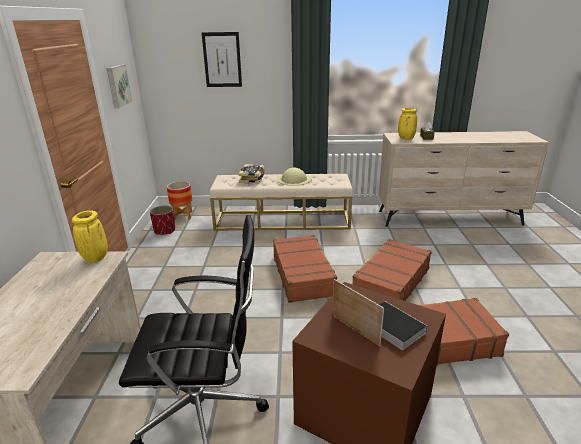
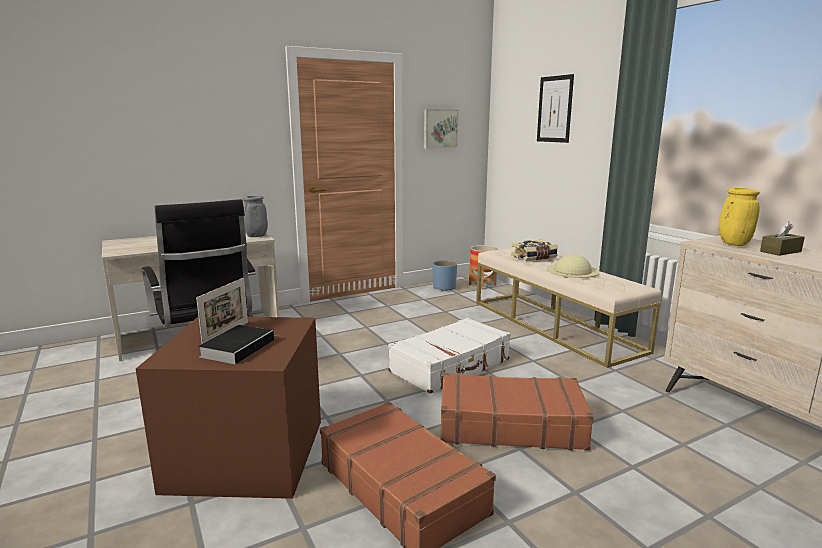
camera: 60 degrees right, 10 degrees down
yellow vase [72,210,108,263] -> grey vase [242,196,268,237]
red planter [150,205,175,235] -> blue planter [432,260,457,291]
brown suitcase [273,235,337,303] -> white suitcase [388,317,510,394]

